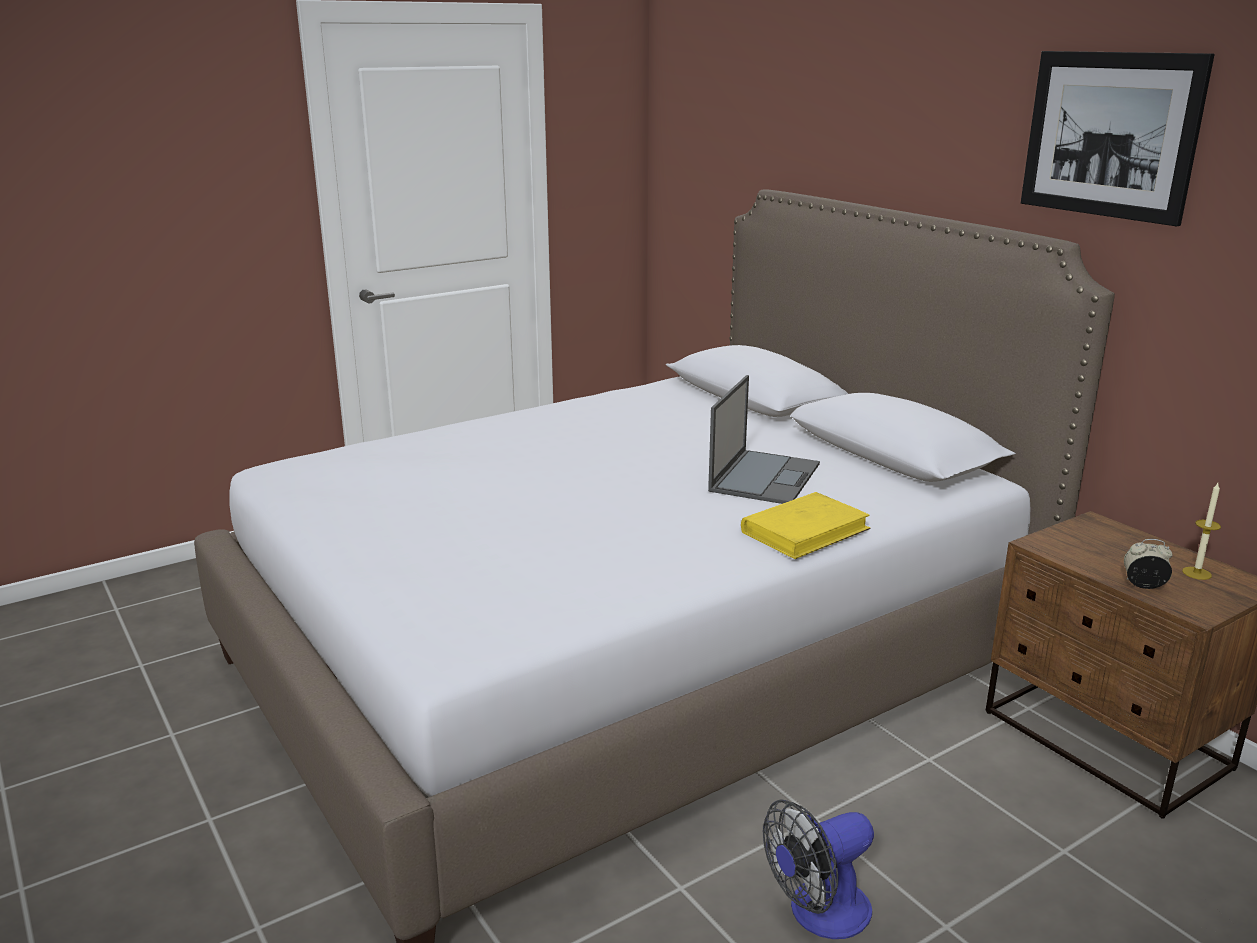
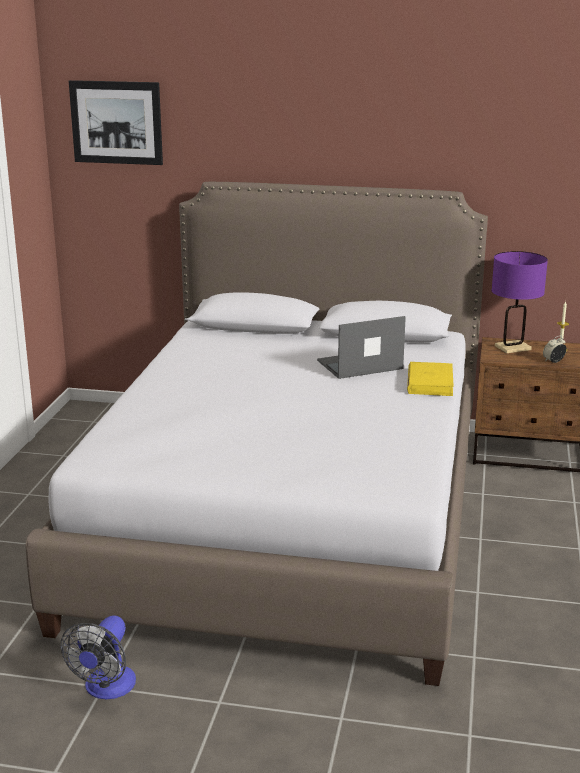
camera: 45 degrees left, 0 degrees up
laptop [708,375,820,504] -> laptop turned 90 degrees counterclockwise [317,316,406,379]
fan [763,800,874,939] -> fan moved to [61,615,136,699]
picture [1021,51,1215,226] -> picture moved to [69,80,163,165]
none -> purple table lamp [492,251,548,353]

